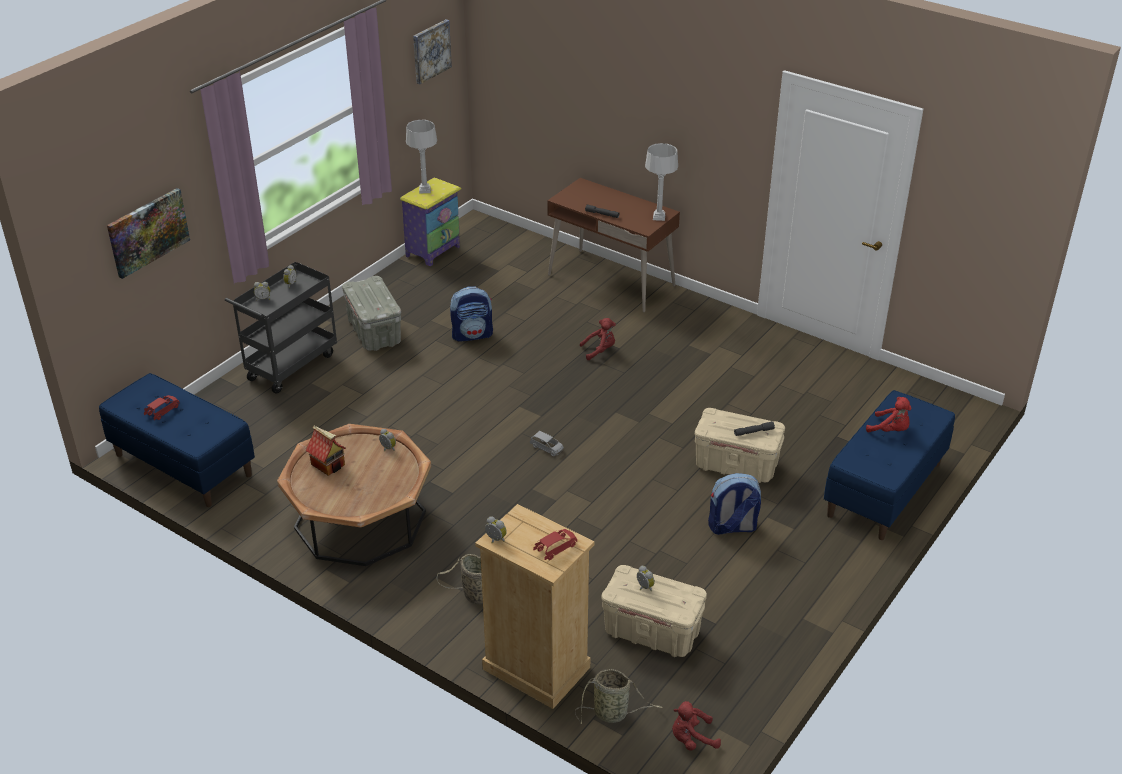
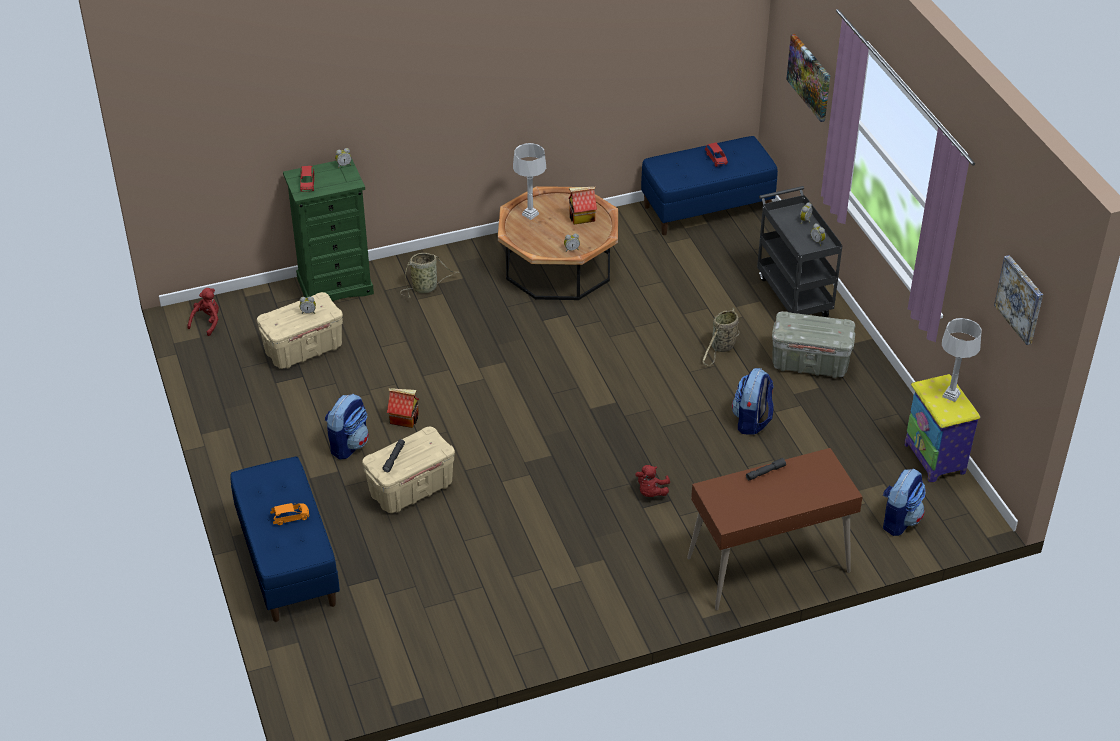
camera: 125 degrees right, 5 degrees up
beige dresser [475,504,594,709] -> green dresser [283,159,374,301]
grey toy car [530,431,564,456] -> none
basket [575,669,663,724] -> basket moved to [702,307,739,366]
grey table lamp [645,143,678,221] -> grey table lamp moved to [513,143,546,220]
red plush toy [866,397,912,432] -> orange toy car [270,503,309,525]
none -> toy house [387,388,419,428]
none -> backpack [883,468,926,536]

